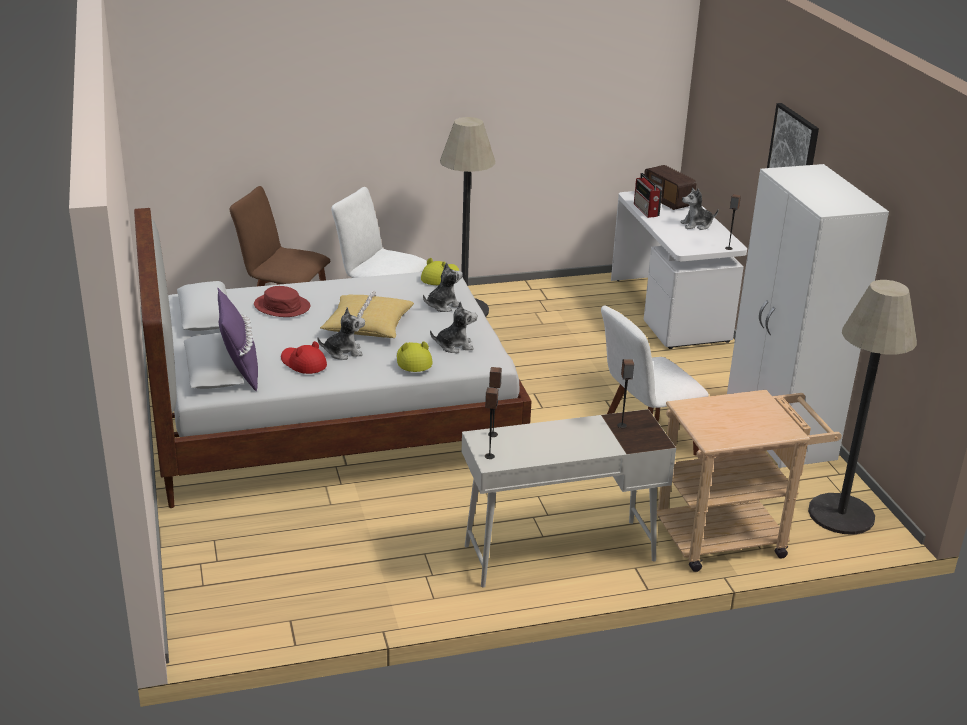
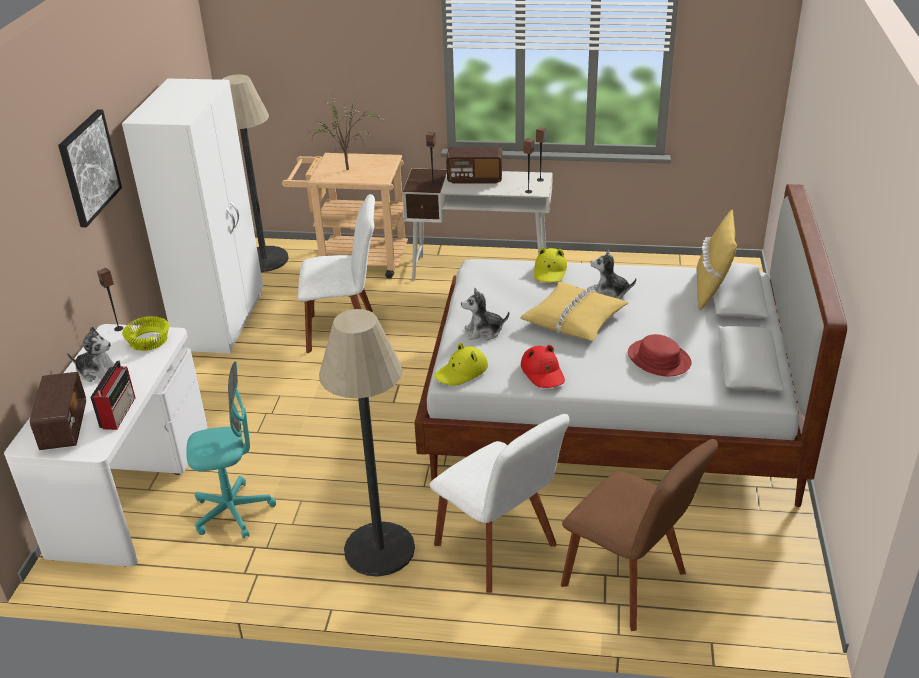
camera: 155 degrees left, 5 degrees up
purple pillow [217,287,258,392] -> yellow pillow [697,209,737,310]
red hat [281,341,327,374] -> red hat moved to [521,345,565,388]
plush toy [430,301,478,353] -> none
none -> yellow bowl [122,316,169,351]
none -> turquoise office chair [186,361,276,538]
none -> potted plant [308,93,384,170]
none -> radio [446,147,502,184]

